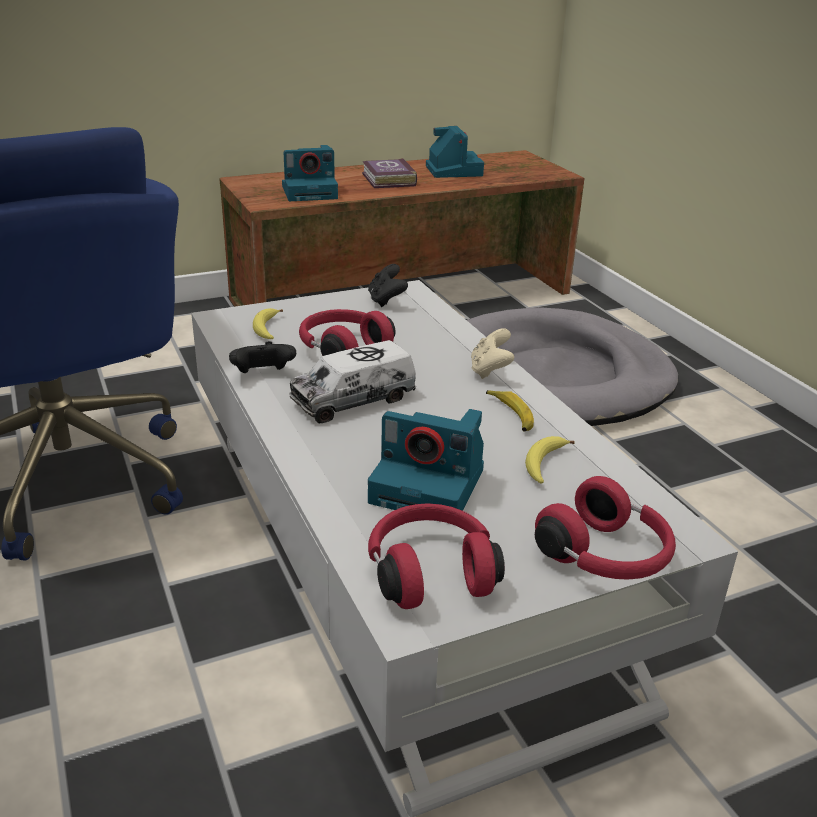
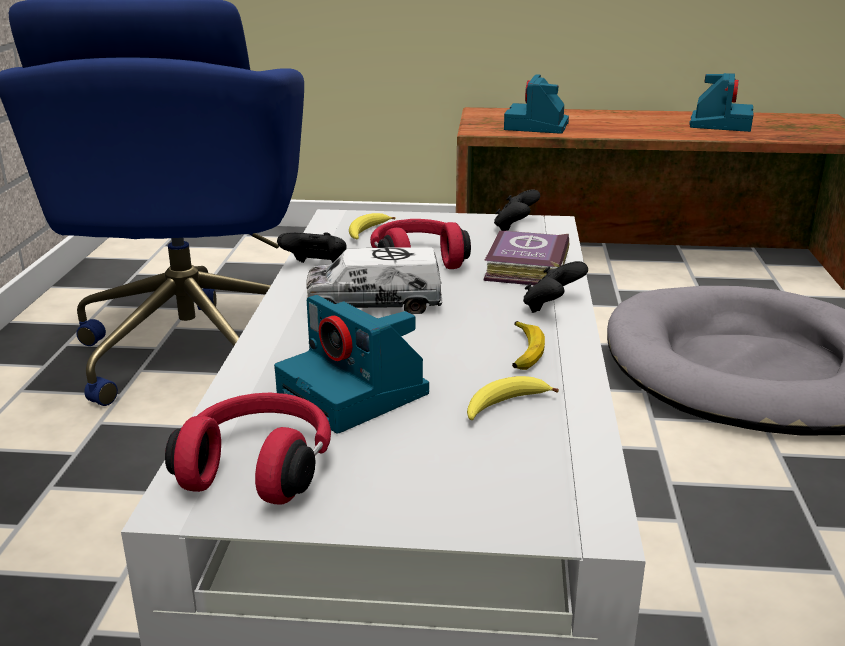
camera: 30 degrees right, 5 degrees down
camera [282,145,338,201] -> camera turned 90 degrees clockwise [504,74,569,134]
book [362,158,417,188] -> book moved to [484,231,569,285]
beige game controller [471,328,514,379] -> black game controller [523,261,588,313]
red headphones [535,476,676,580] -> none

